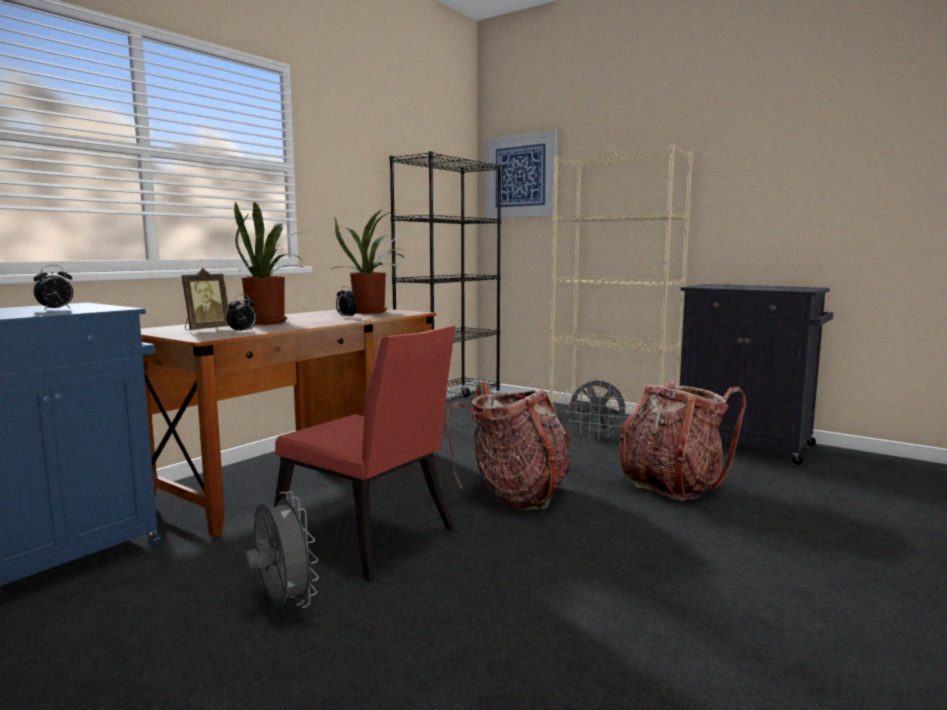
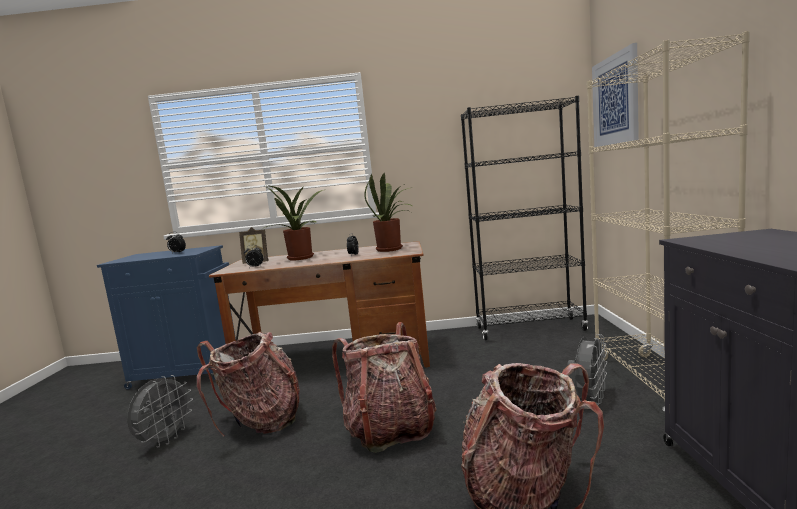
camera: 55 degrees right, 0 degrees up
red chair [274,325,455,582] -> backpack [197,332,300,437]
grey fan [566,379,627,439] -> grey fan turned 135 degrees counterclockwise [567,334,607,405]

